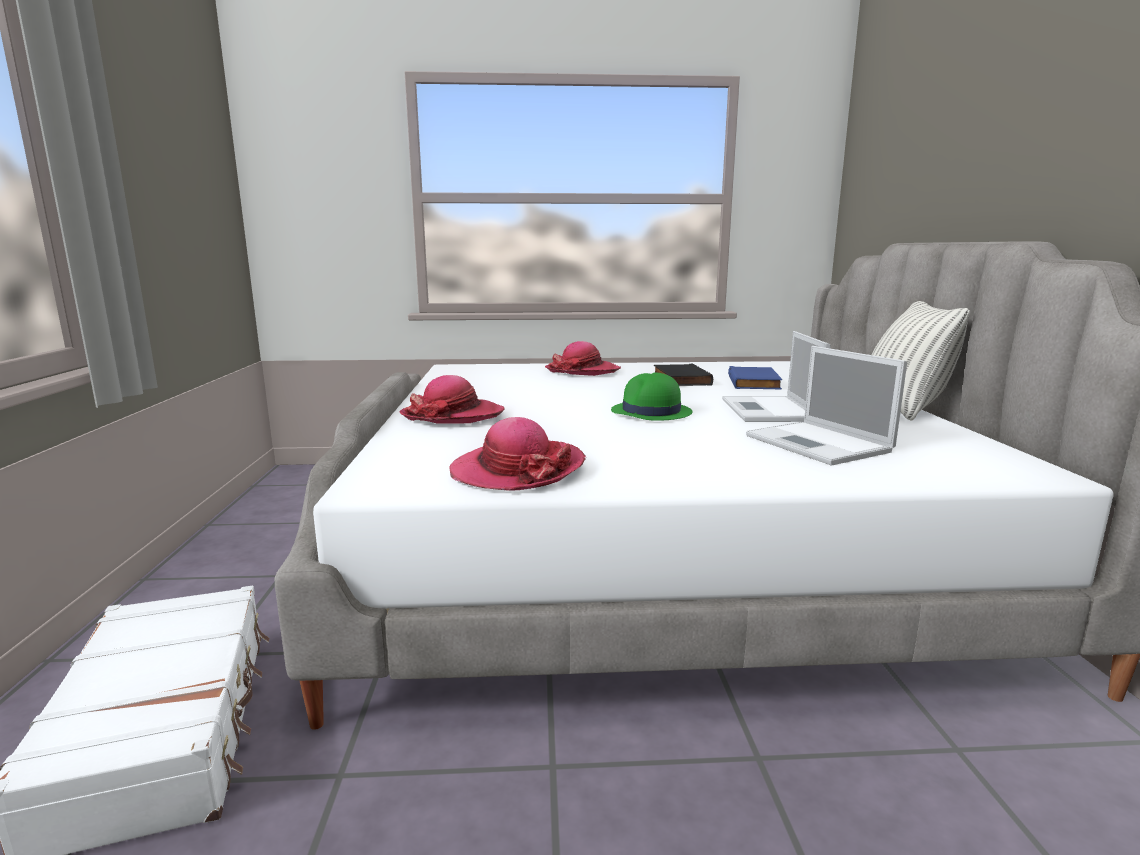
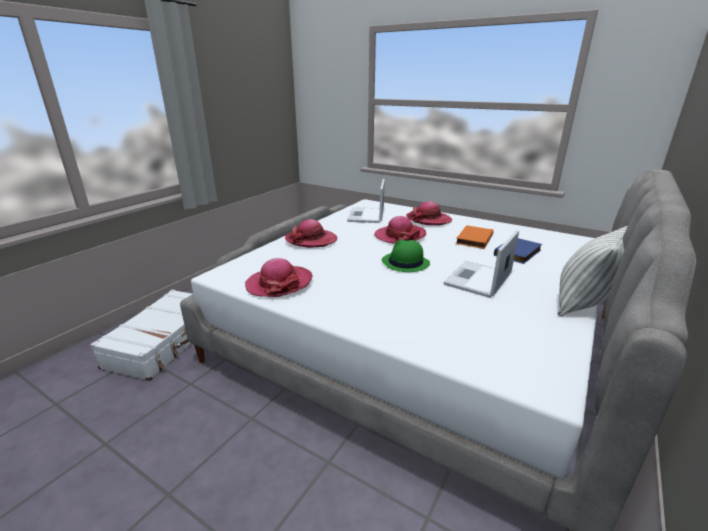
camera: 35 degrees right, 10 degrees up
black book [654,364,713,386] -> orange book [456,225,494,249]
laptop [746,346,907,466] -> laptop moved to [347,179,385,223]
none -> hat [374,216,426,244]

